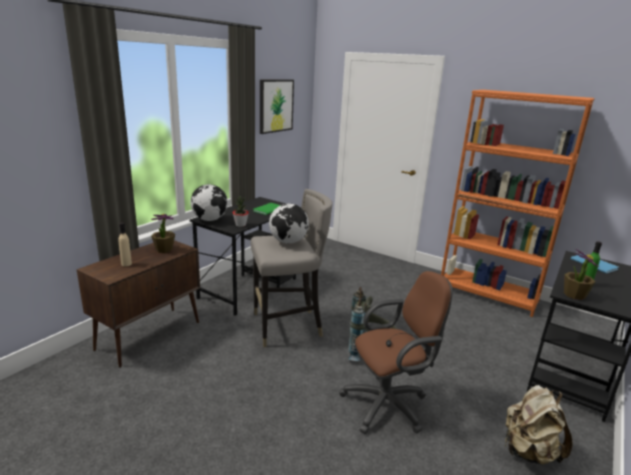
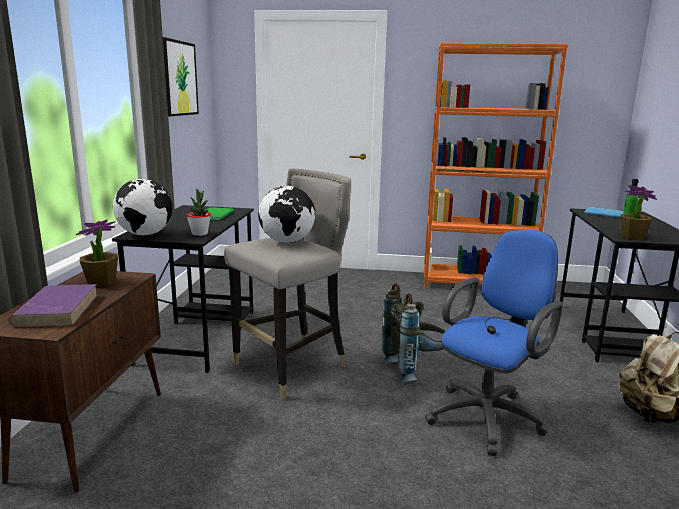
camera: 25 degrees left, 5 degrees down
beige bottle [118,223,132,266] -> purple book [8,284,98,327]
brown office chair [339,271,453,434] -> blue office chair [425,230,563,456]

